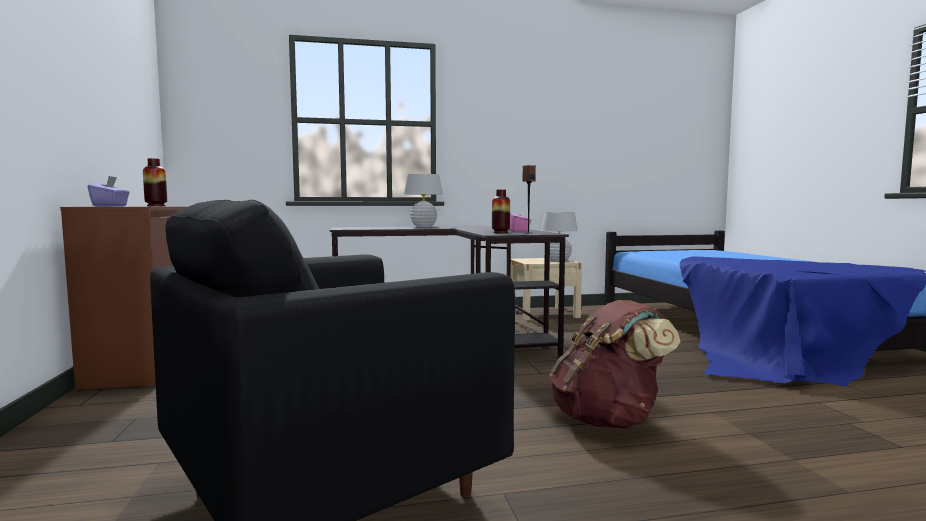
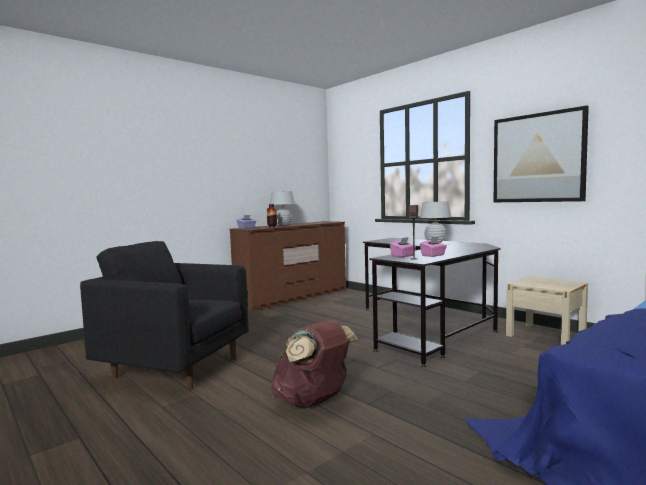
camera: 60 degrees right, 0 degrees up
vase [492,189,510,233] -> pink tissue box [390,237,416,258]
white table lamp [541,212,578,262] -> white table lamp moved to [270,191,295,225]
none -> picture [494,106,589,202]

